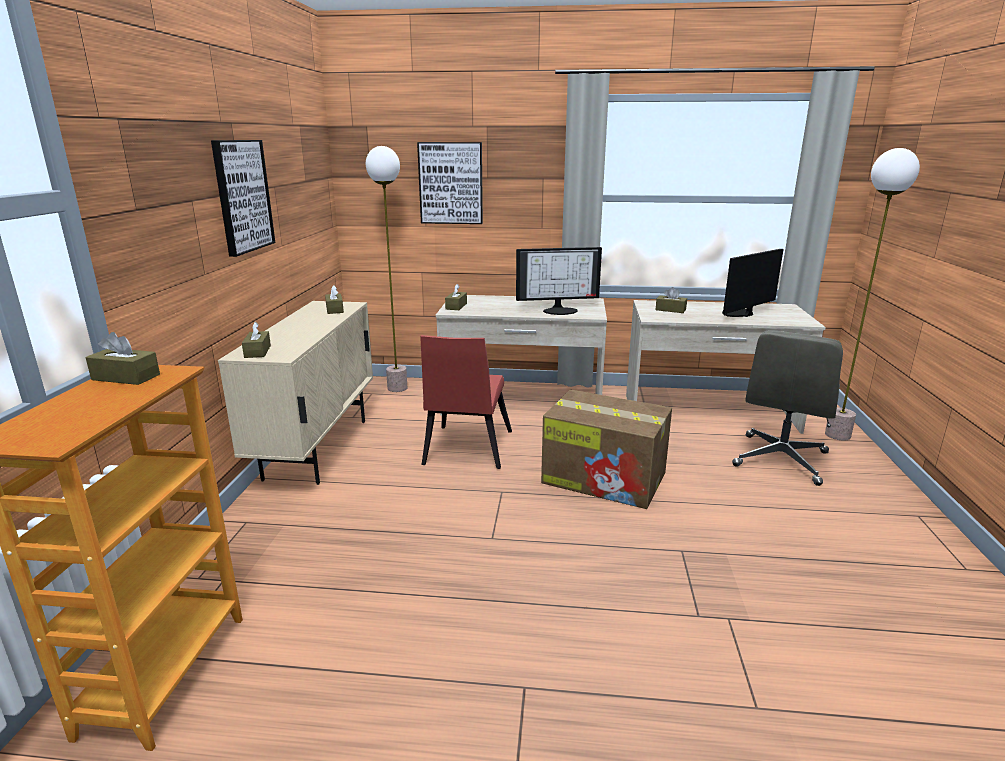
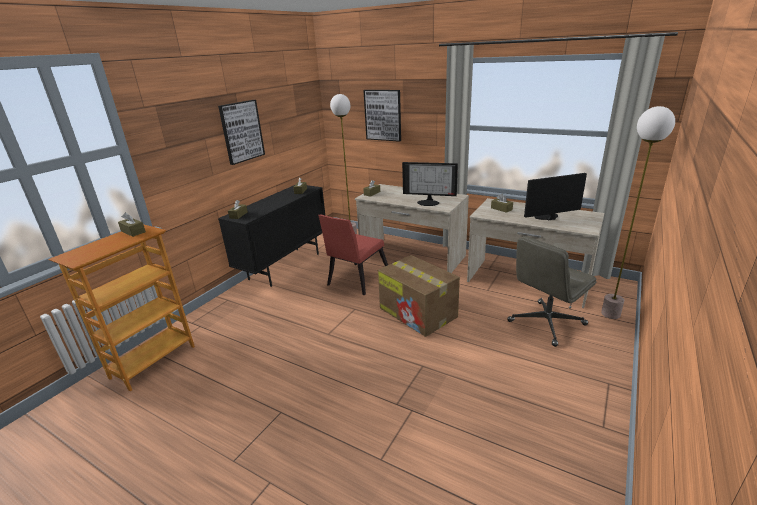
camera: 25 degrees right, 5 degrees up
beige cabinet [218,301,373,485] -> black cabinet [218,185,325,287]

